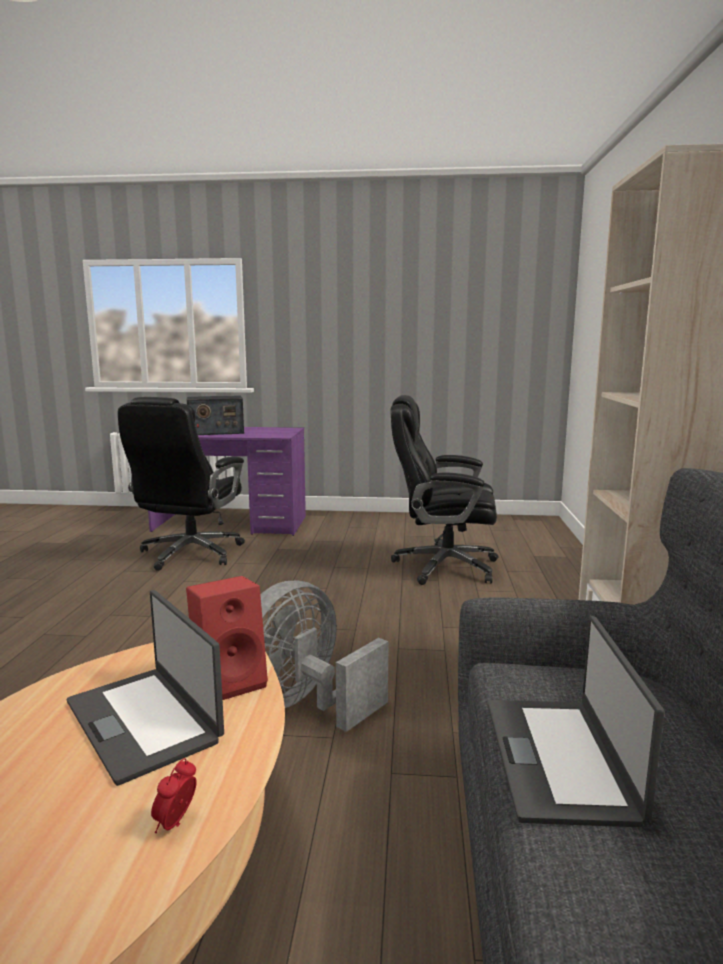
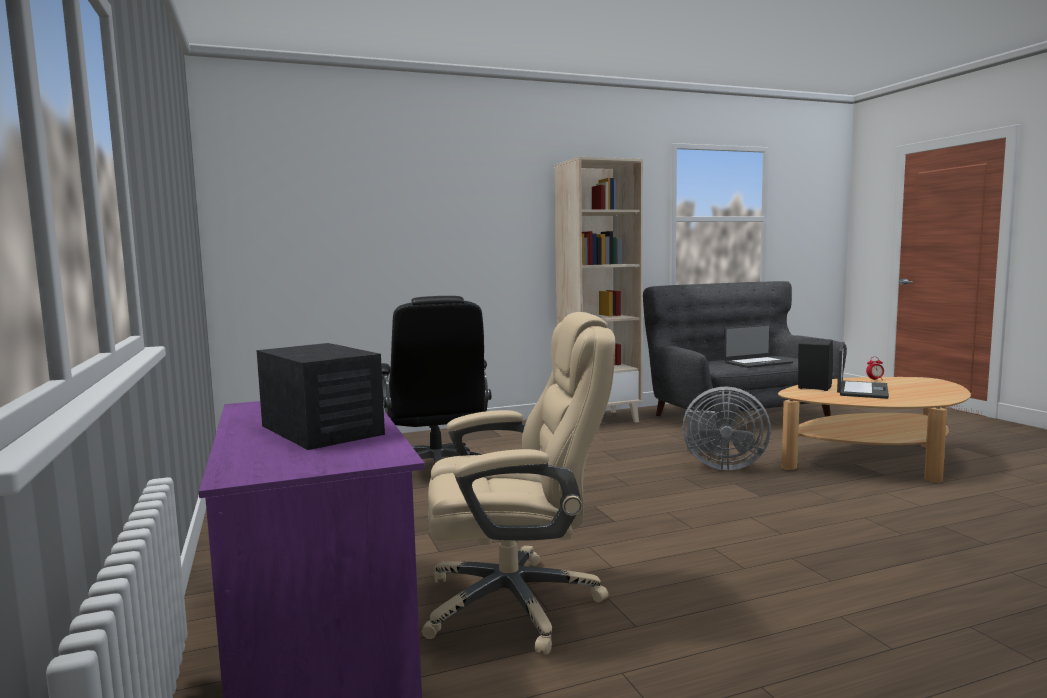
camera: 115 degrees left, 5 degrees down
black office chair [118,397,245,571] -> beige office chair [422,312,615,655]
red speaker [186,576,268,700] -> black speaker [798,338,833,391]

